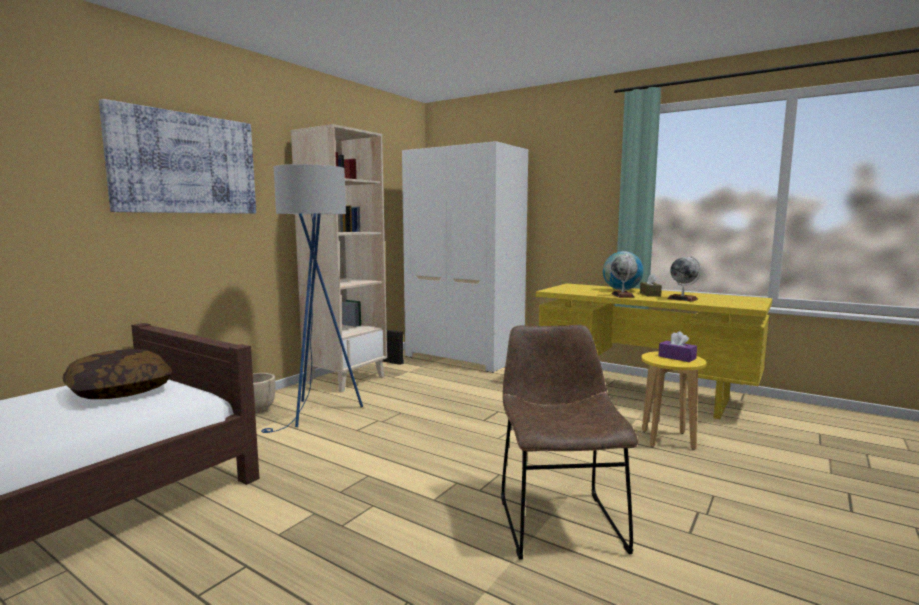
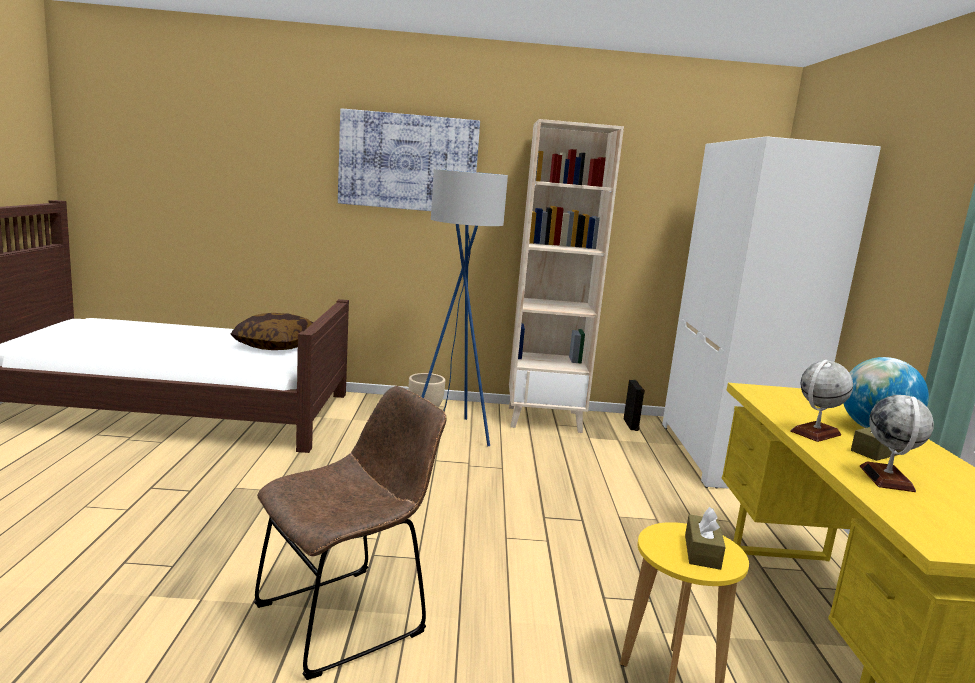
camera: 55 degrees right, 5 degrees up
purple tissue box [658,331,697,362] -> brown tissue box [685,507,725,570]

